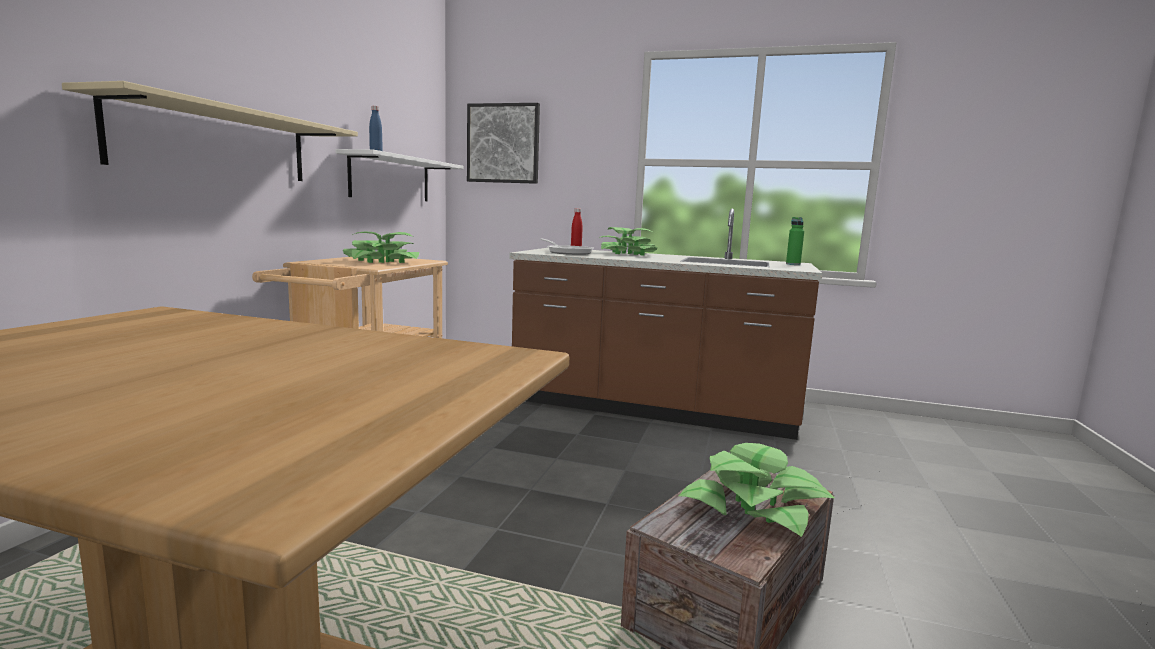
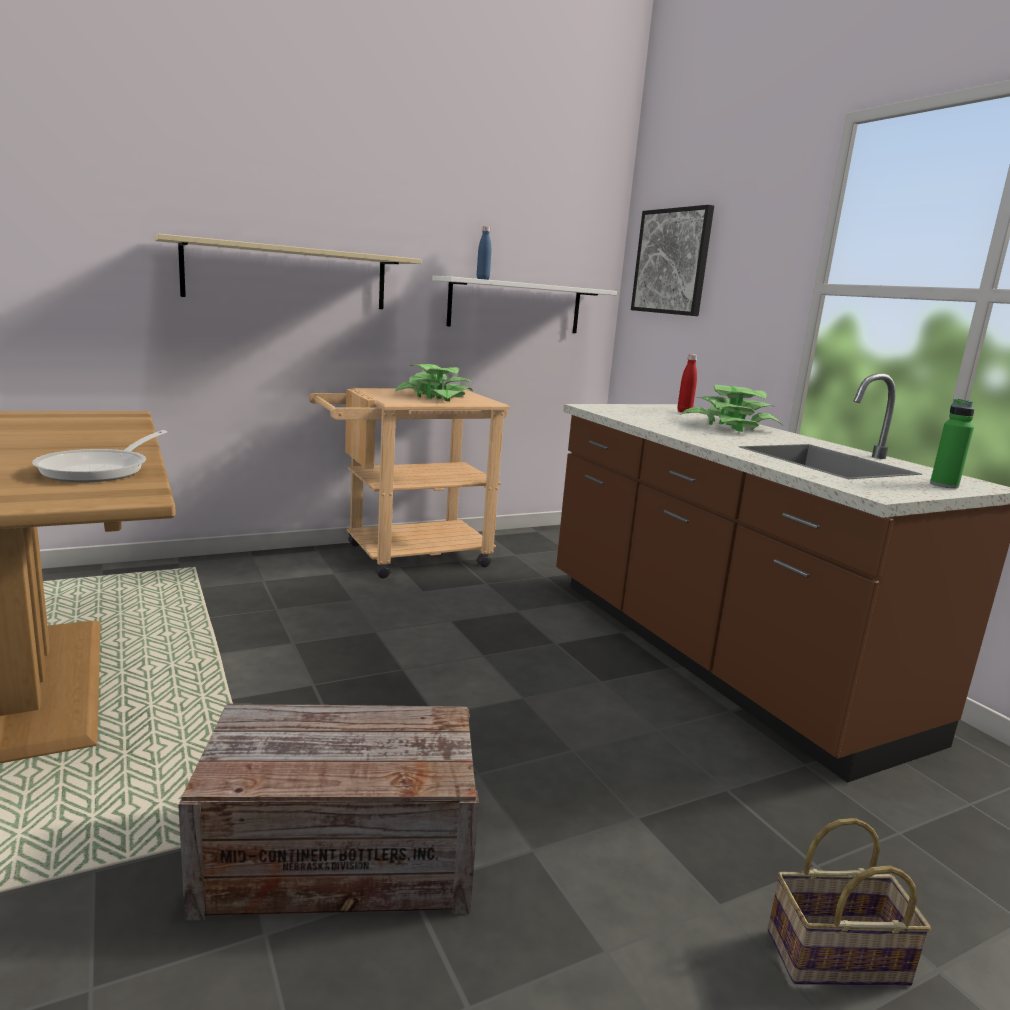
camera: 45 degrees right, 5 degrees up
frying pan [540,239,594,255] -> frying pan moved to [32,430,167,482]
potted plant [679,443,834,537] -> none
none -> basket [768,818,931,986]

